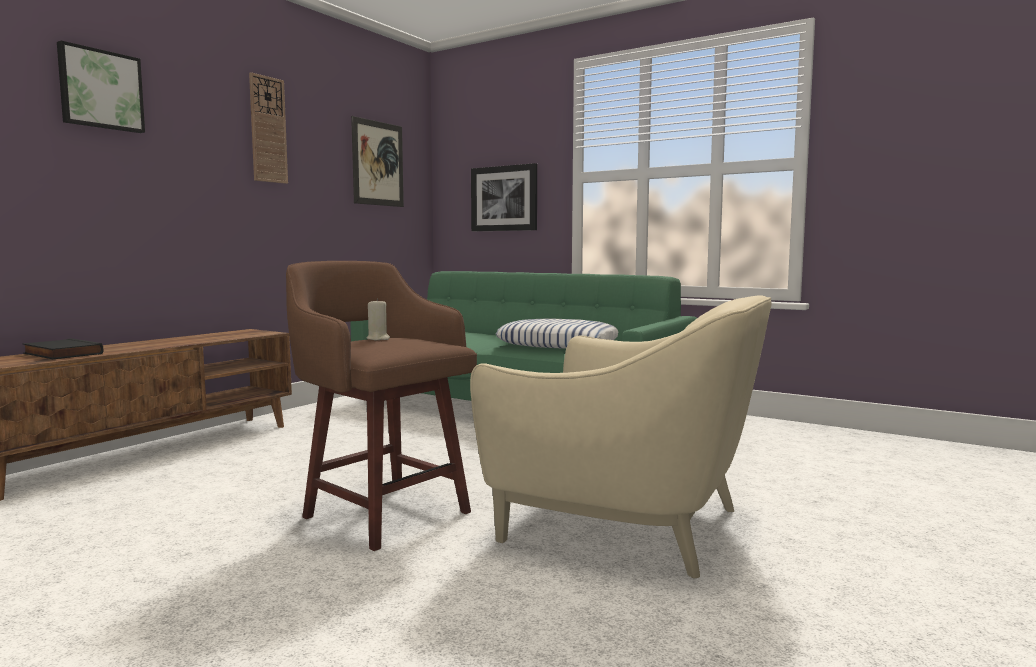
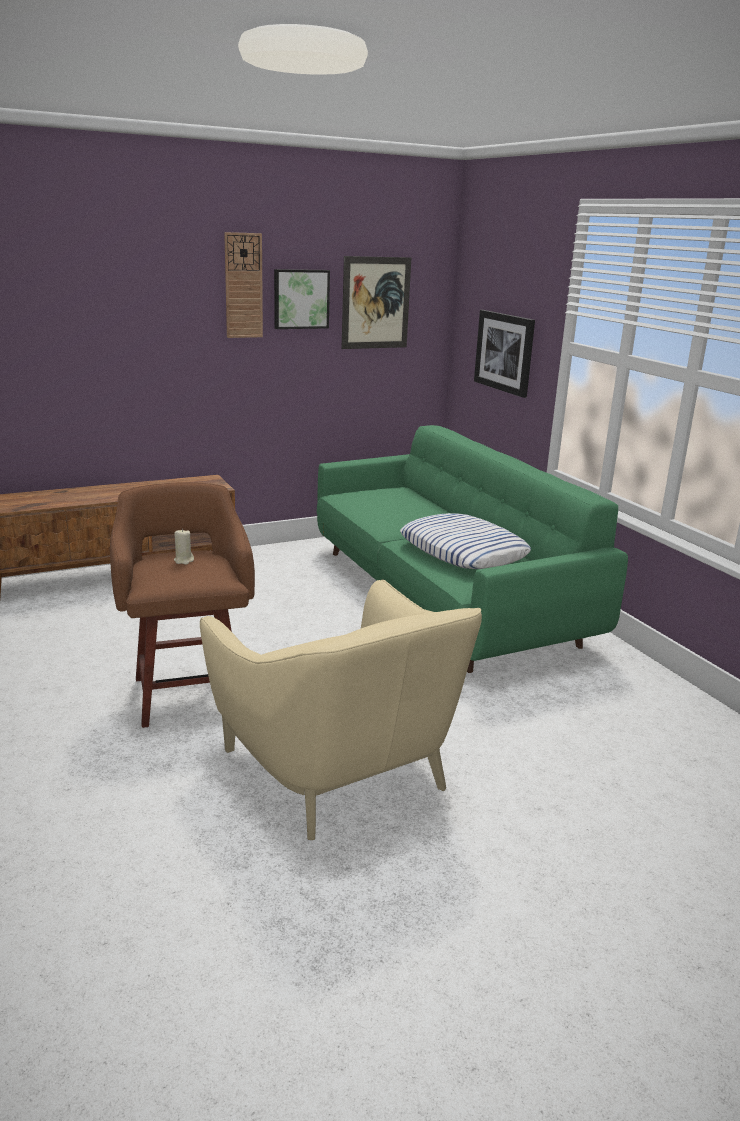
camera: 30 degrees right, 15 degrees up
black book [22,338,104,359] -> none
picture [57,40,145,133] -> picture moved to [274,269,330,329]

